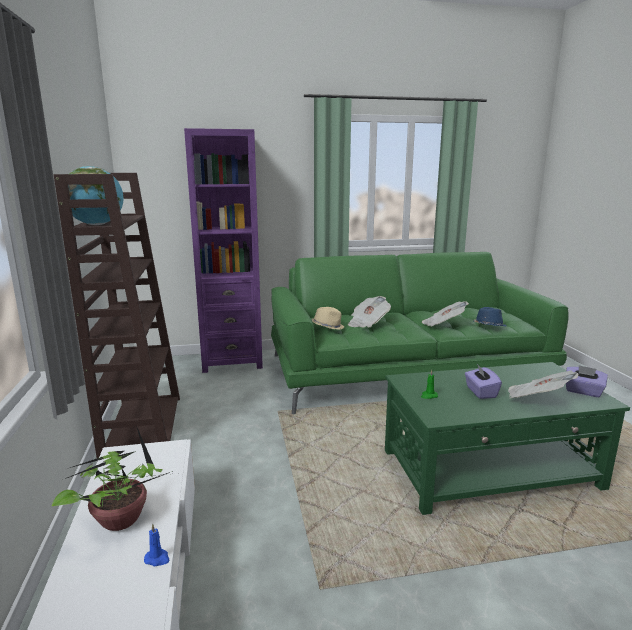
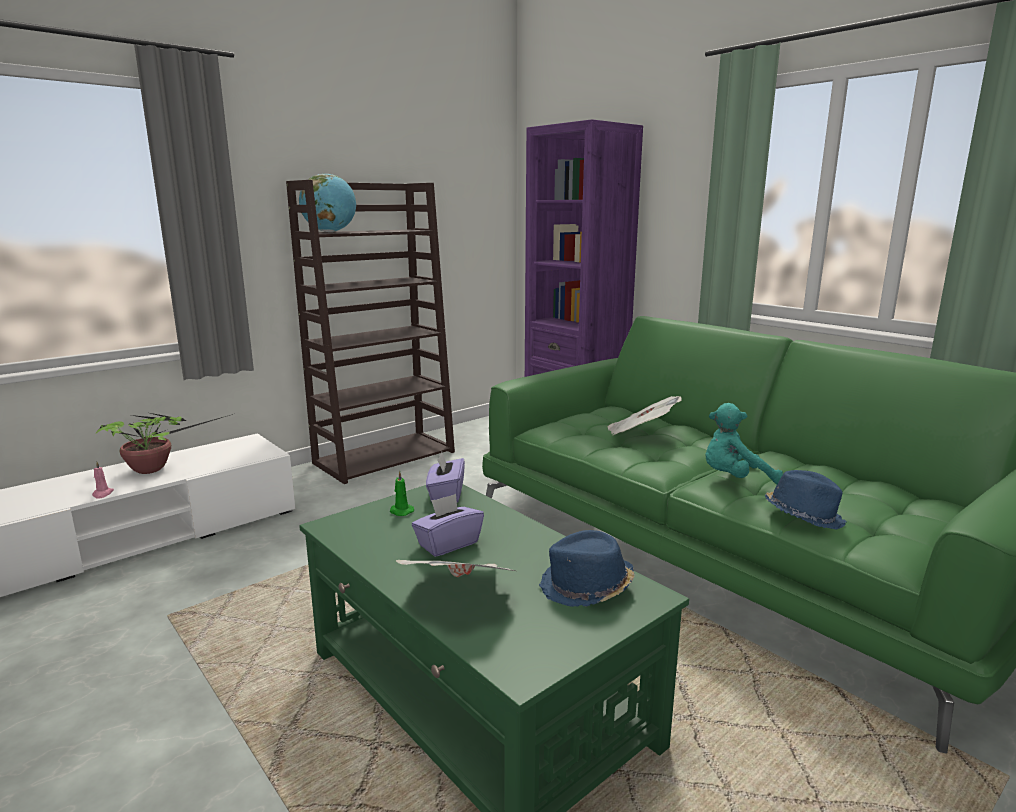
camera: 60 degrees right, 0 degrees up
blue candle [144,524,170,566] -> pink candle [92,461,114,499]
beige hat [311,307,345,330] -> none
newspaper [422,301,469,327] -> turquoise plush toy [705,403,783,485]
purple tissue box [566,365,608,397] -> purple tissue box moved to [426,452,465,503]
none -> blue hat [539,530,635,607]

